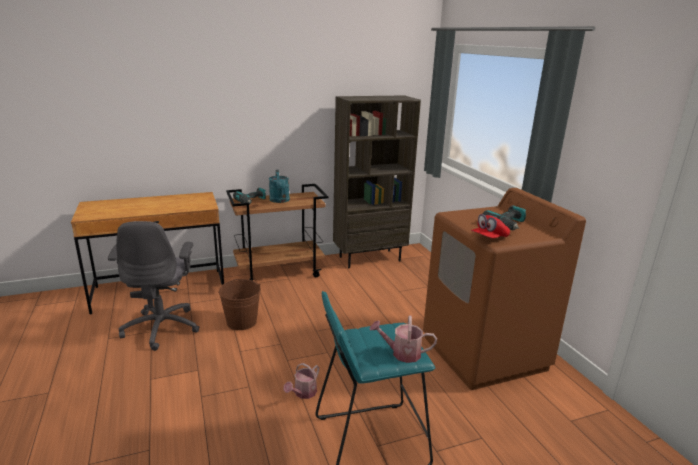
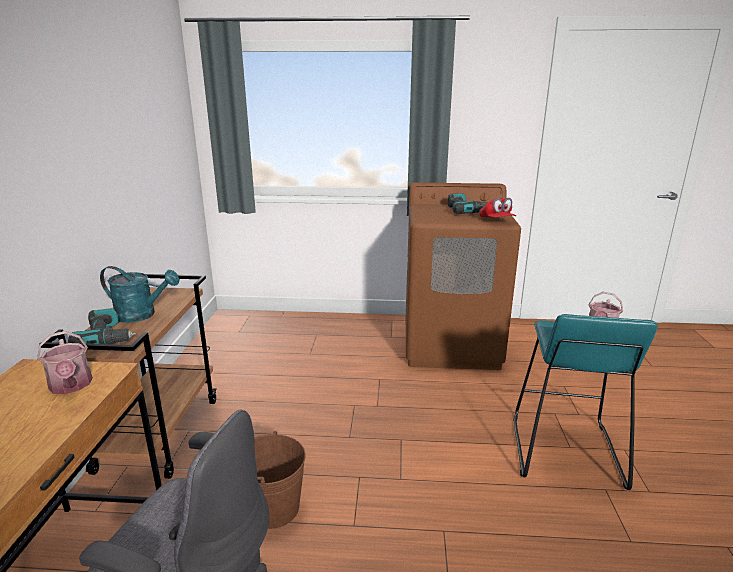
camera: 65 degrees left, 0 degrees up
watering can [283,363,319,399] -> watering can moved to [37,331,93,394]
brown bookcase [333,95,421,268] -> none

